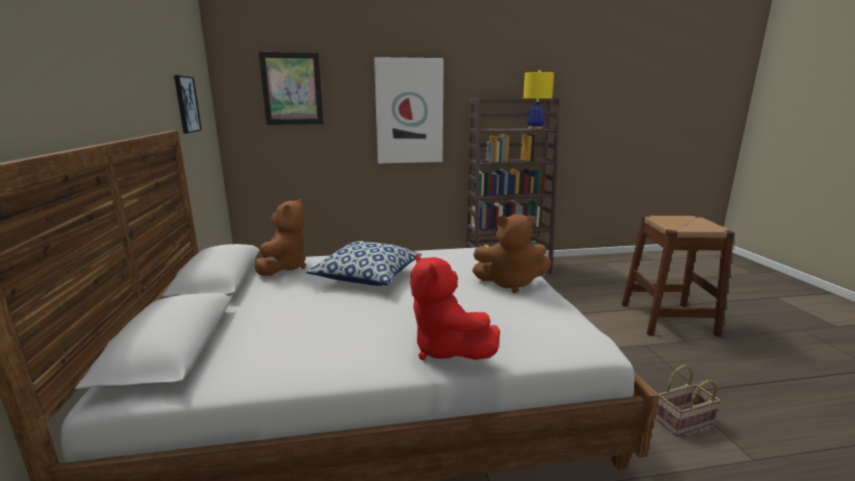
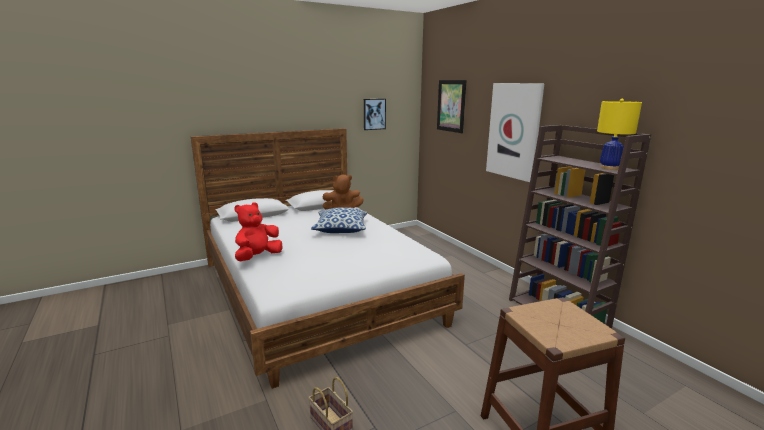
camera: 70 degrees right, 0 degrees up
brown plush toy [472,214,551,293] -> none

